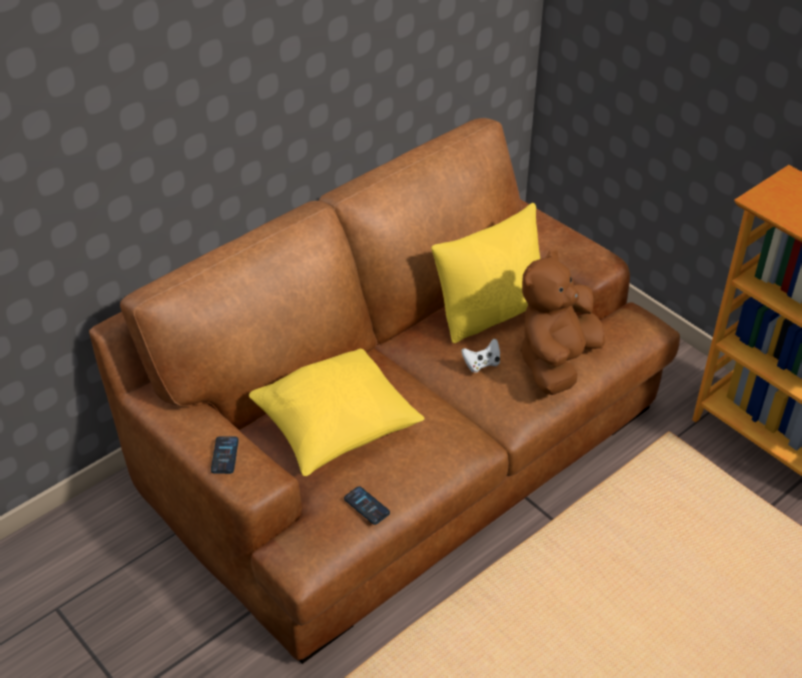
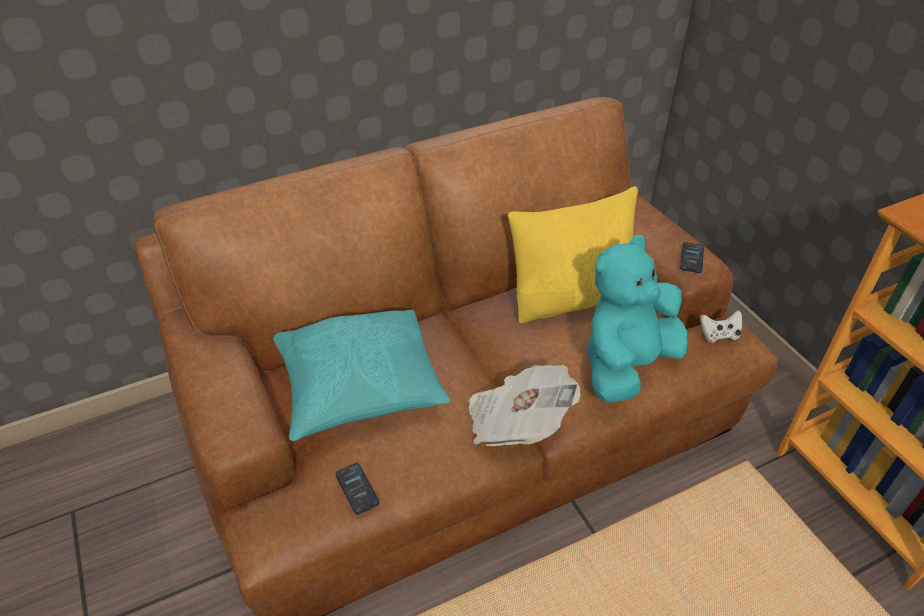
camera: 15 degrees right, 0 degrees up
phone [211,436,239,474] -> phone moved to [680,242,704,273]
yellow pillow [249,349,425,476] -> turquoise pillow [273,310,450,441]
white game controller [461,339,500,373] -> white game controller moved to [700,310,742,343]
brown plush toy [520,249,605,395] -> turquoise plush toy [587,235,687,403]
none -> newspaper [469,365,581,446]

